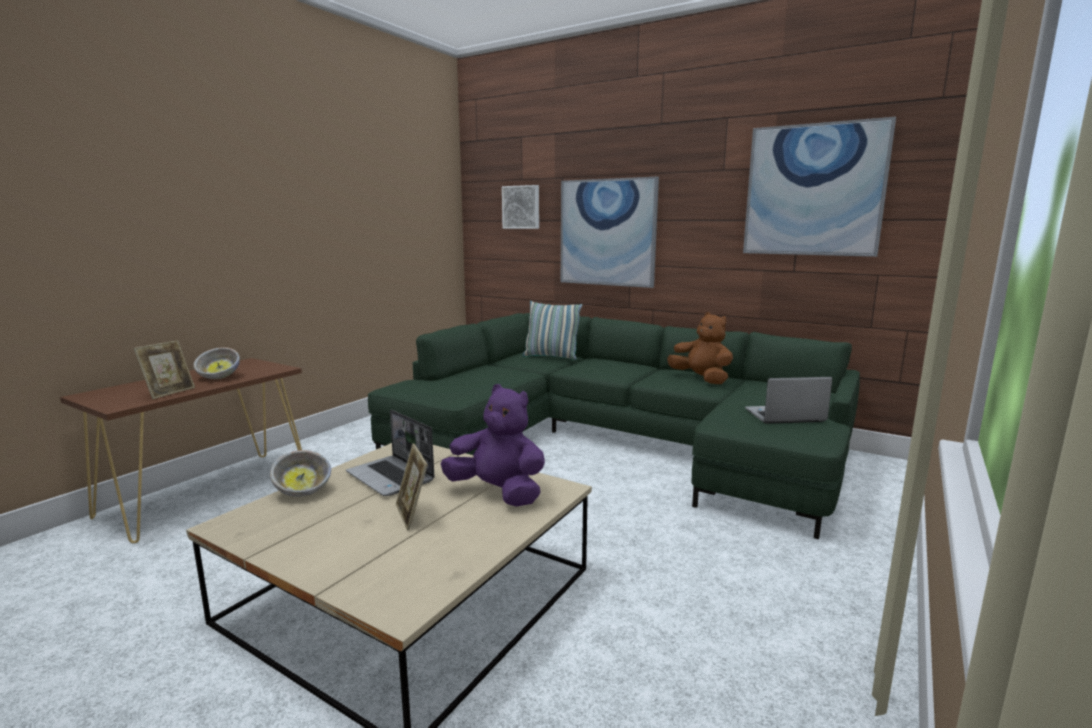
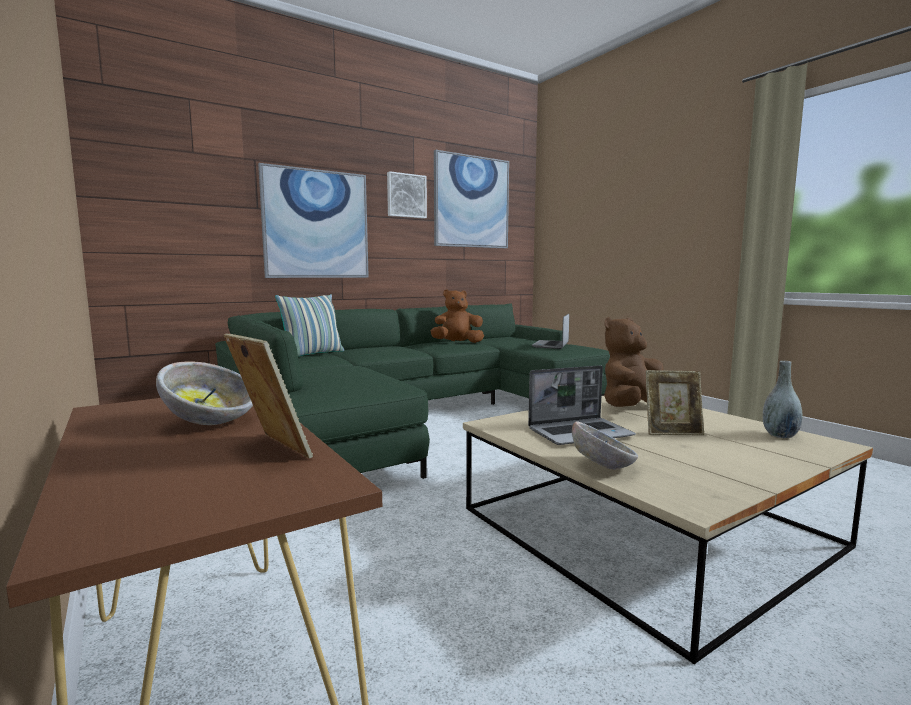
camera: 65 degrees left, 5 degrees down
purple plush toy [441,384,545,506] -> brown plush toy [604,317,664,407]
picture [502,185,539,229] -> picture moved to [387,171,427,219]
none -> grey vase [763,361,803,438]

